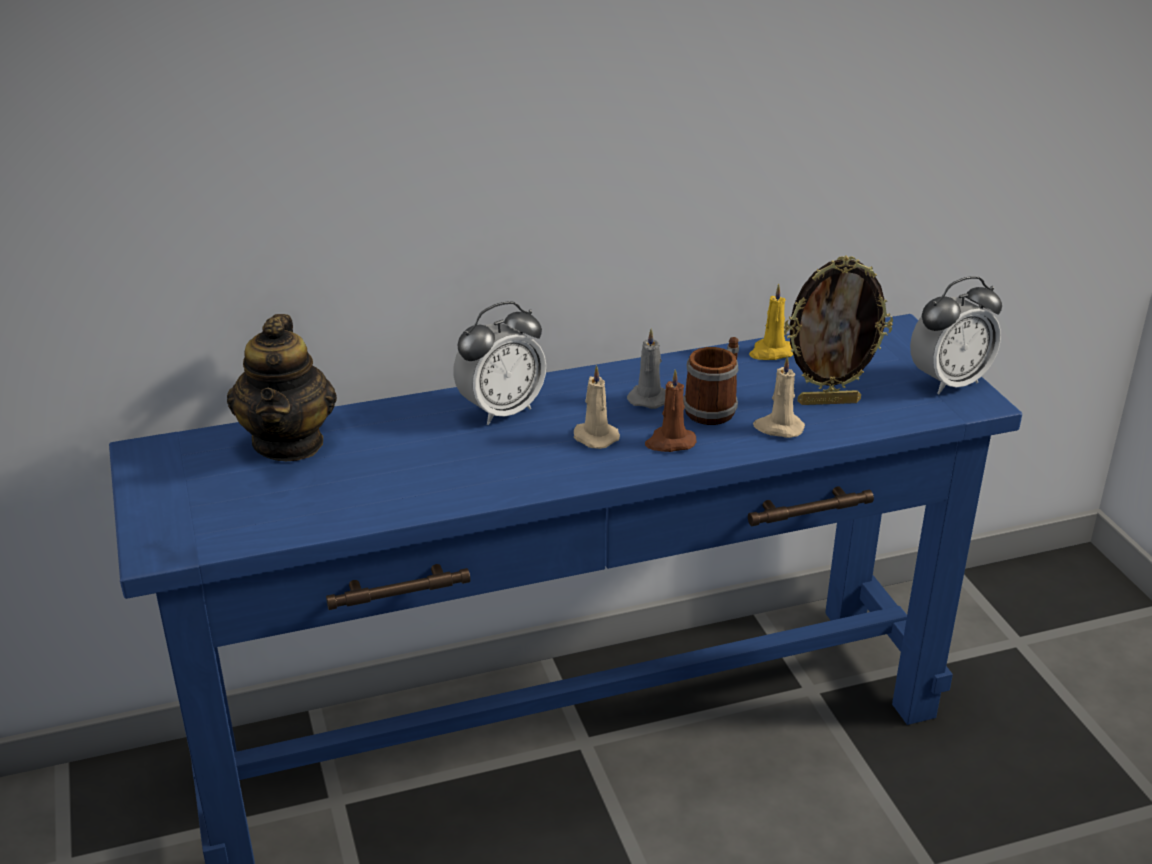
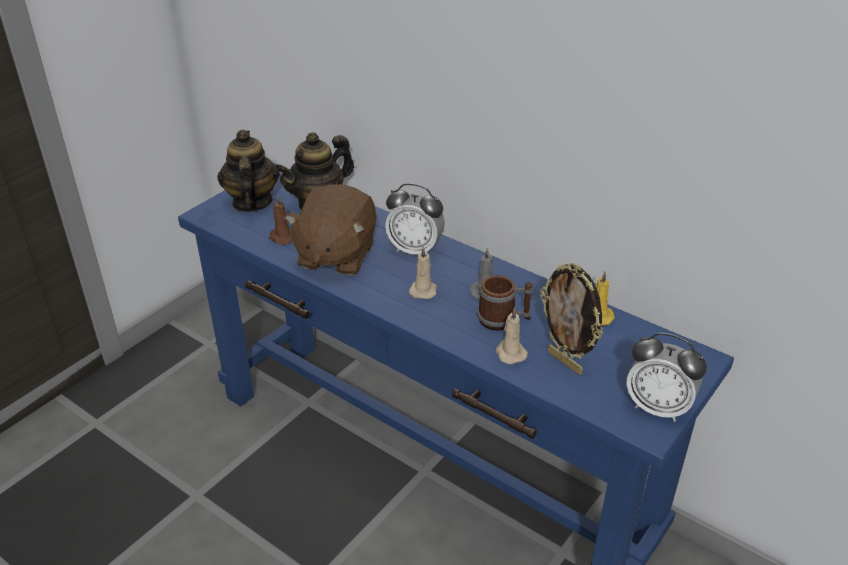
camera: 55 degrees right, 5 degrees up
brown candle [645,369,696,452] -> brown candle moved to [269,195,292,245]
none -> teapot [217,130,280,212]
none -> brown plush toy [284,184,377,276]

